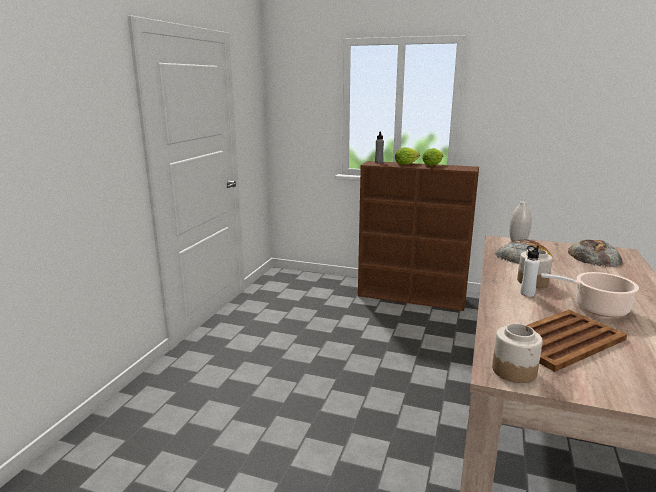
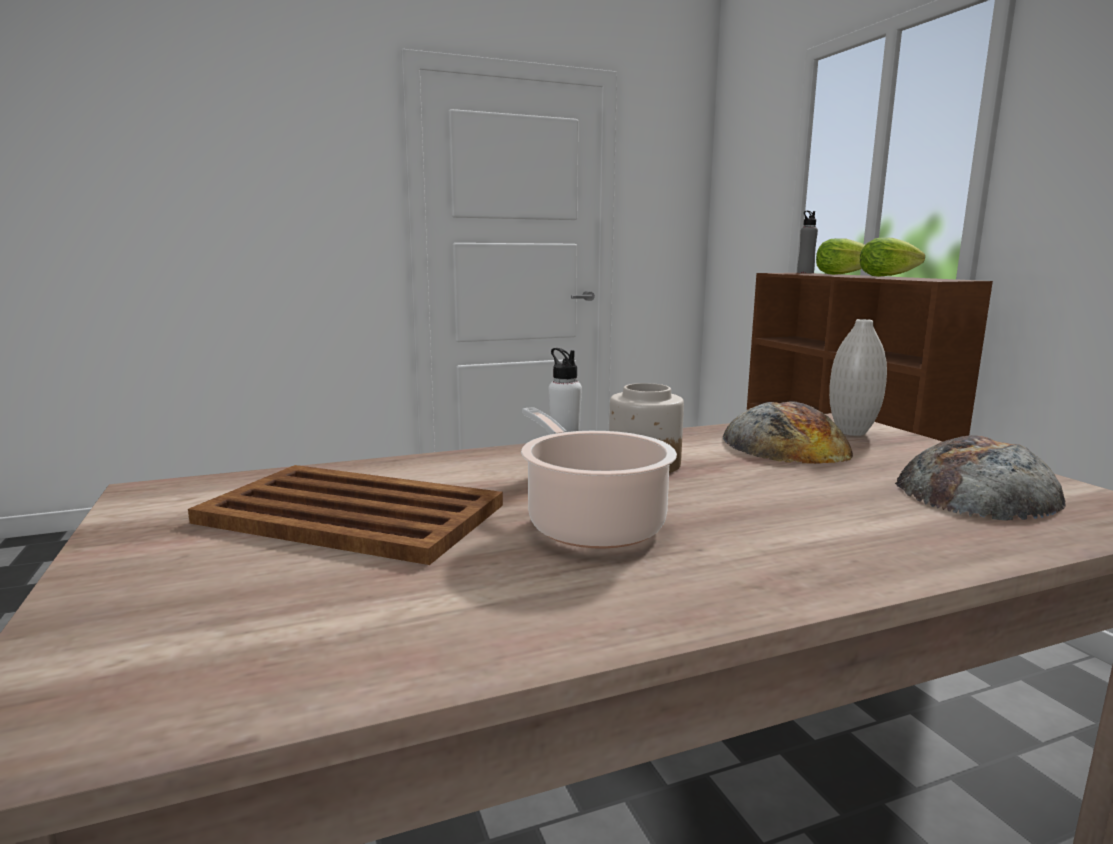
camera: 50 degrees right, 5 degrees down
jar [492,323,543,383] -> none

